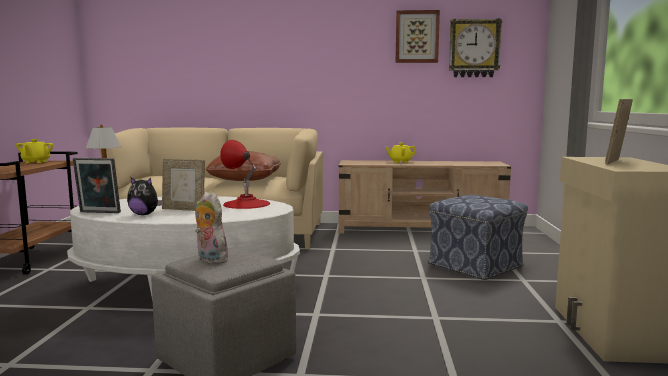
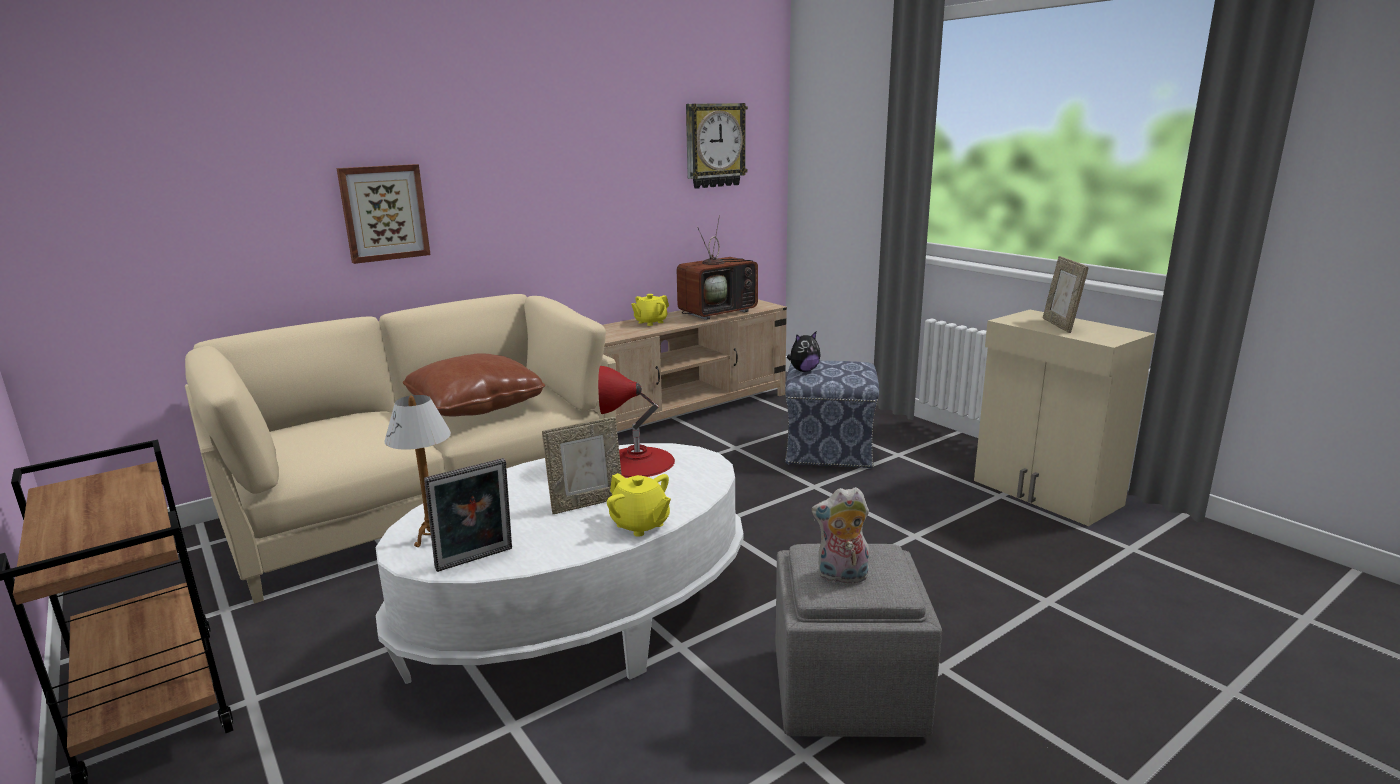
camera: 40 degrees left, 10 degrees up
yellow teapot [16,139,53,163] -> yellow teapot moved to [607,473,671,537]
plush toy [127,177,164,215] -> plush toy moved to [787,332,821,372]
picture [396,10,440,63] -> picture moved to [337,164,431,264]
none -> television [677,215,758,320]

